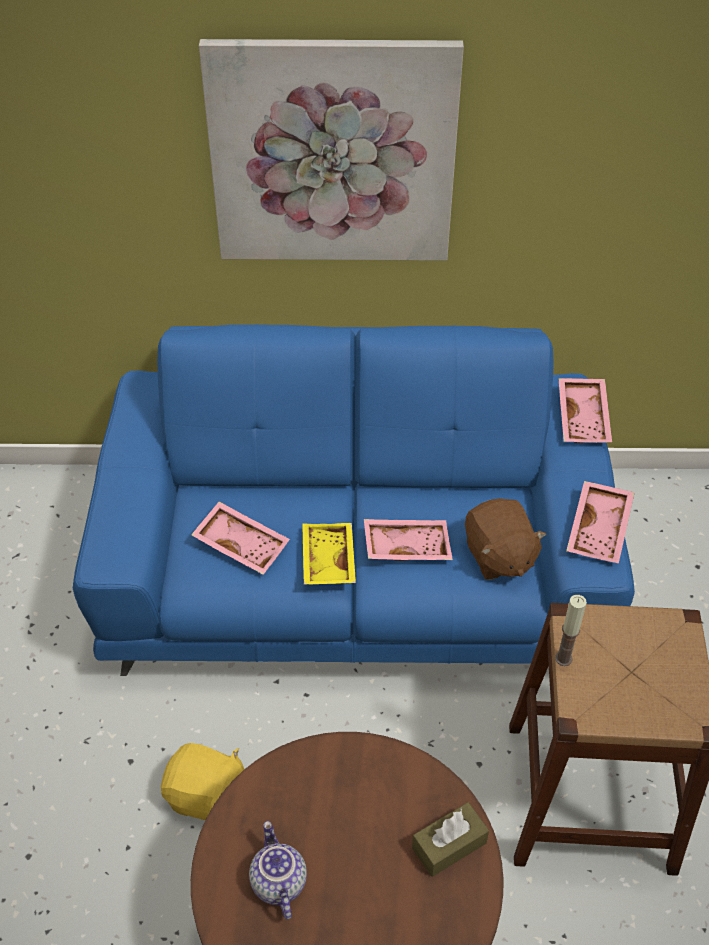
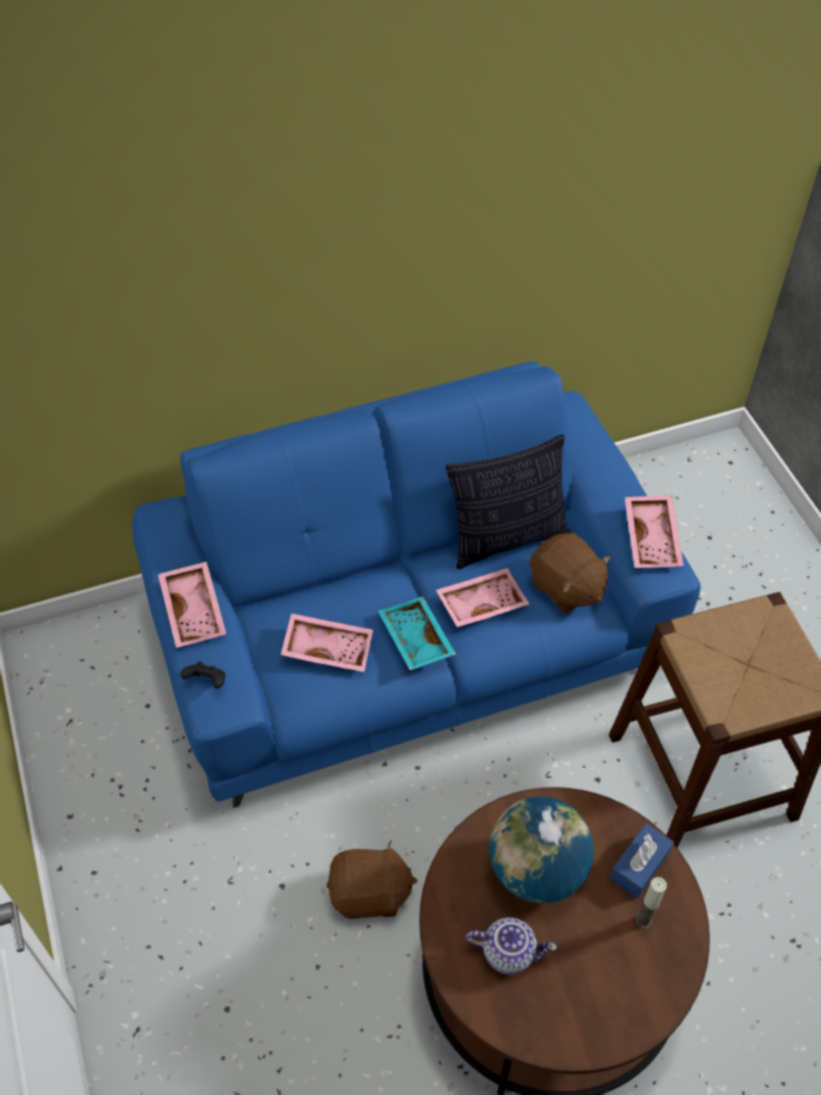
camera: 20 degrees left, 5 degrees up
yellow plush toy [161,743,244,820] -> brown plush toy [326,841,418,919]
picture [199,39,464,261] -> none
teapot [249,821,307,920] -> teapot turned 135 degrees clockwise [466,917,557,975]
yellow tray [302,523,356,585] -> turquoise tray [378,596,456,670]
brown tissue box [412,802,489,877] -> blue tissue box [610,823,674,898]
candle [555,595,587,666] -> candle moved to [636,877,667,929]
pink tray [558,378,612,443] -> pink tray moved to [158,562,226,648]
none -> black game controller [180,661,225,689]
none -> pillow [446,434,570,570]
none -> globe [489,796,594,904]

